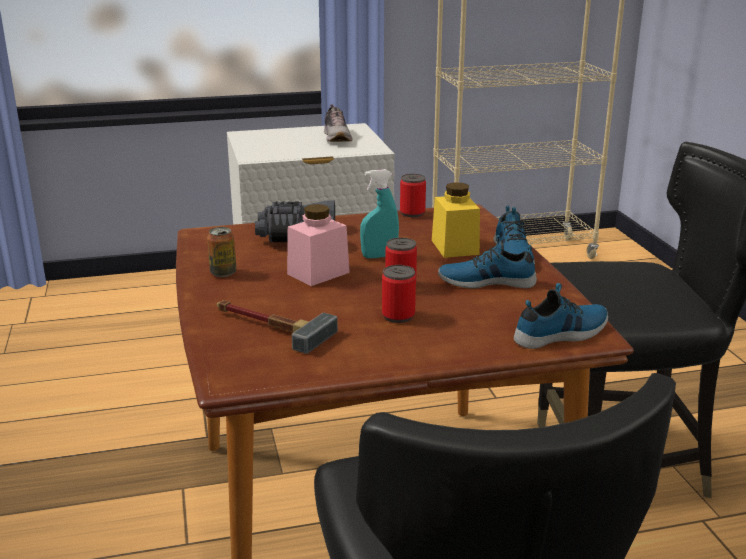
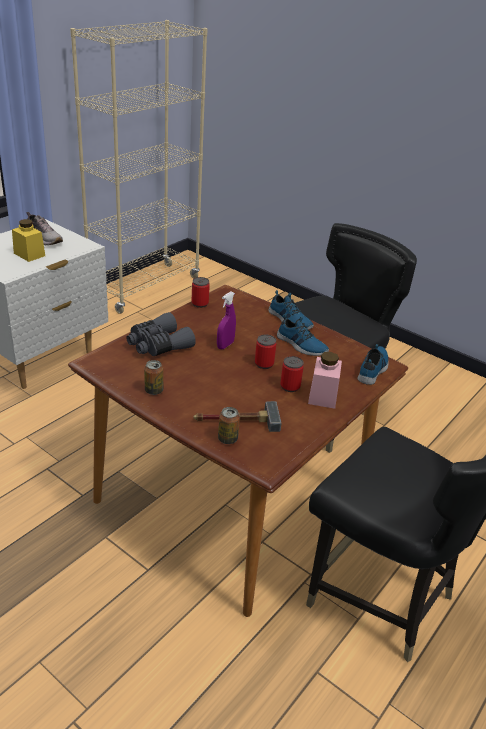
camera: 40 degrees left, 10 degrees up
pink jar [287,204,350,286] -> pink jar moved to [308,352,342,409]
turquoise spray bottle [360,169,399,258] -> purple spray bottle [217,292,236,349]
yellow jar [432,182,480,258] -> yellow jar moved to [12,219,45,262]
shoe [438,235,537,288] -> shoe turned 105 degrees counterclockwise [277,314,329,356]
none -> can [218,407,240,444]

